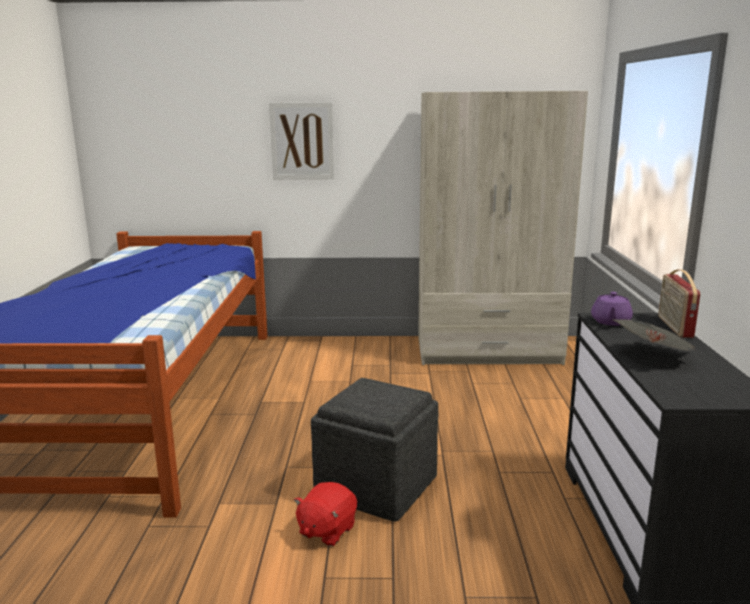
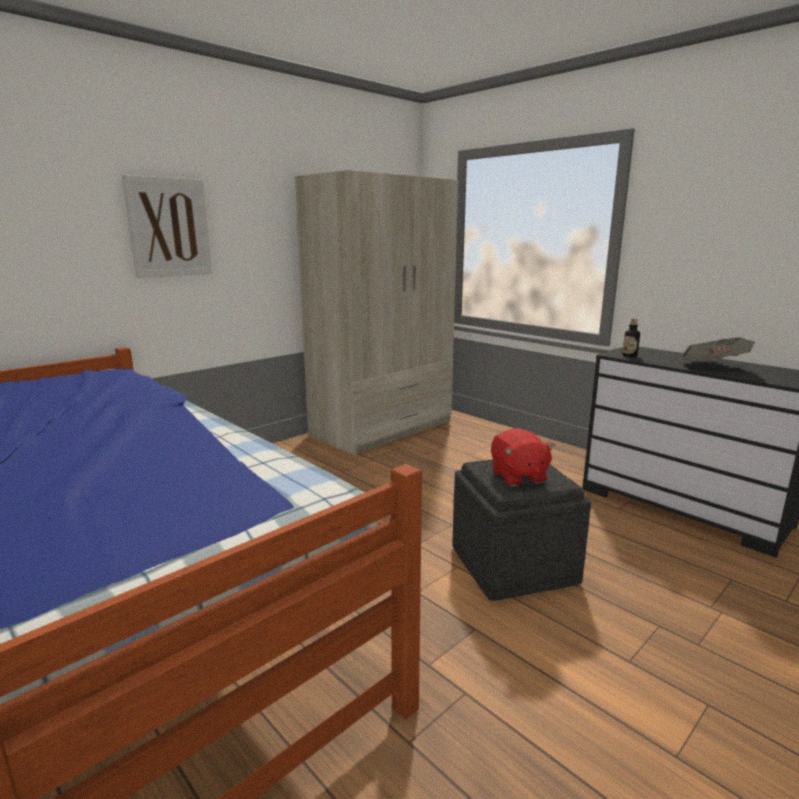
camera: 45 degrees left, 0 degrees up
red plush toy [294,482,357,546] -> red plush toy moved to [491,428,555,486]
purple teapot [591,292,633,326] -> bottle [622,319,640,357]
radio [658,270,700,338] -> none

